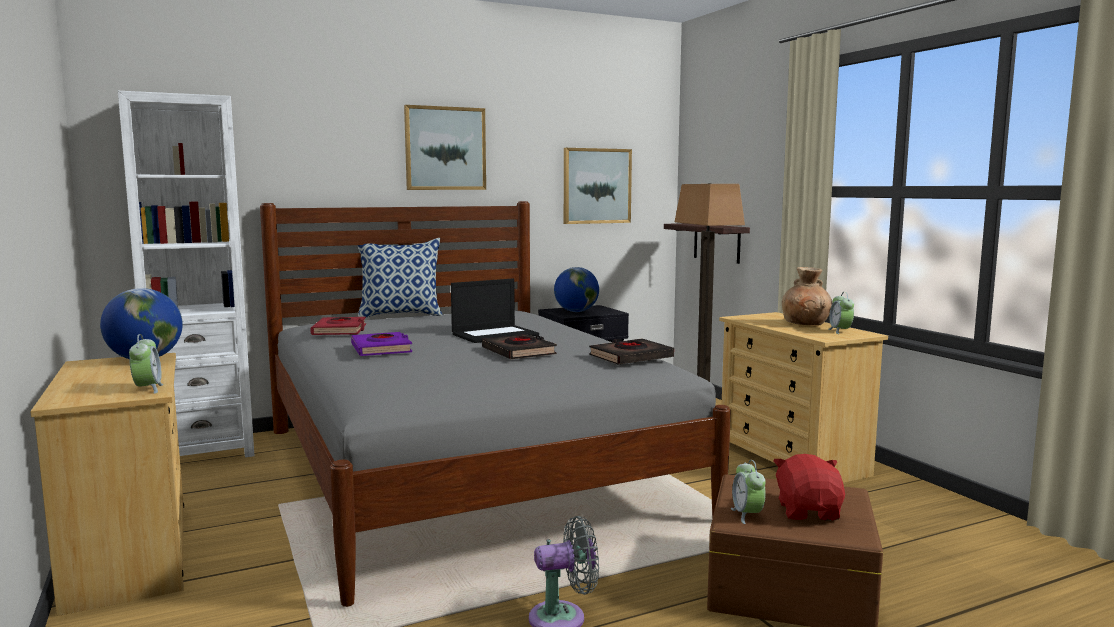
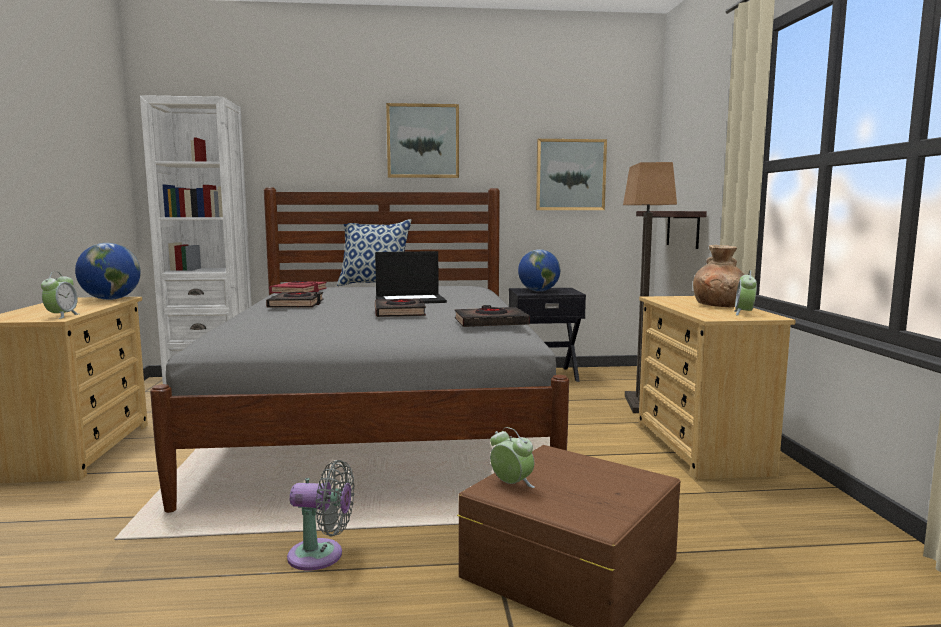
camera: 20 degrees right, 0 degrees up
purple book [351,332,412,356] -> black book [266,292,324,307]
alarm clock [731,460,766,524] -> alarm clock turned 120 degrees clockwise [490,427,535,488]
red plush toy [773,454,845,521] -> none

